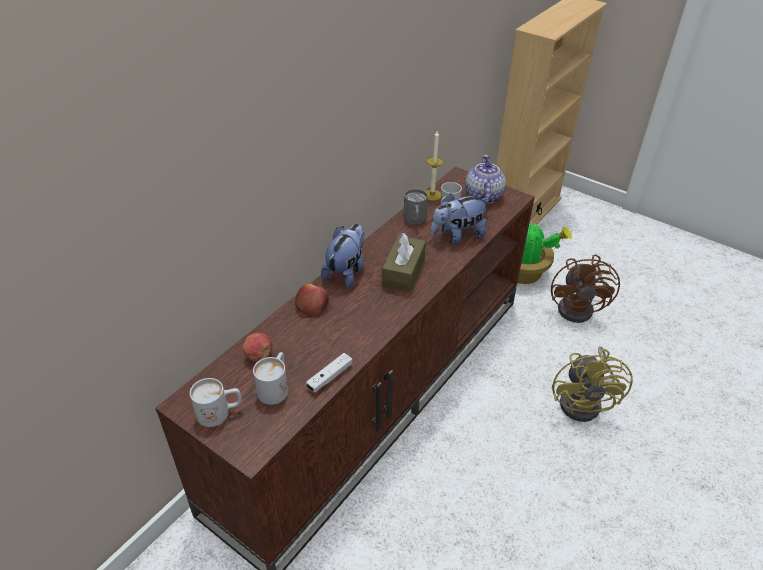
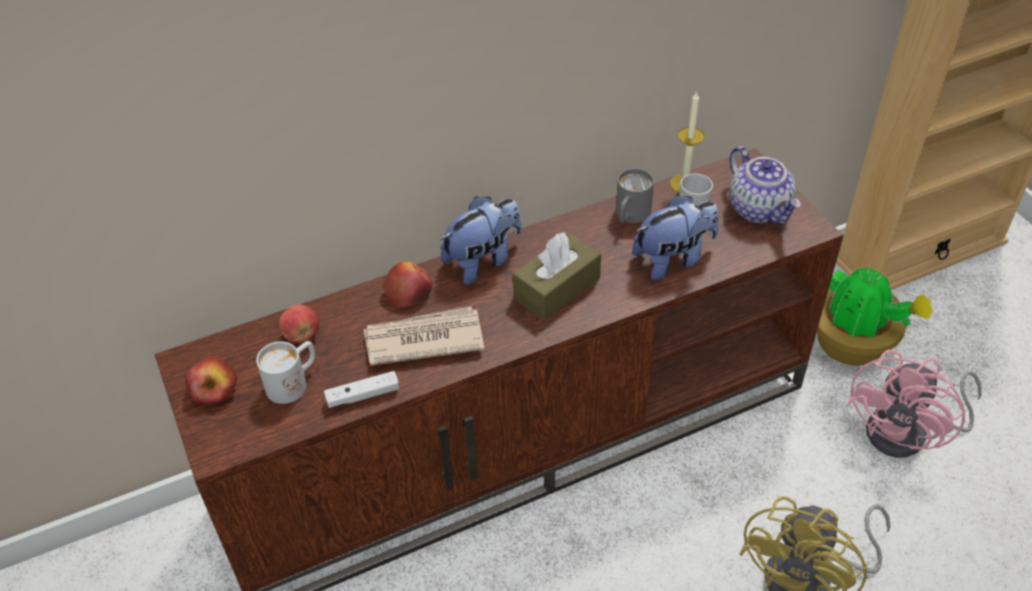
camera: 30 degrees right, 5 degrees up
white mug [190,378,242,427] -> apple [185,356,238,405]
plush toy [430,193,489,244] -> plush toy turned 150 degrees clockwise [632,194,719,281]
teapot [465,155,506,205] -> teapot turned 120 degrees clockwise [730,146,801,224]
brown fan [551,254,620,323] -> pink fan [847,350,982,458]
none -> newspaper [364,306,484,366]

